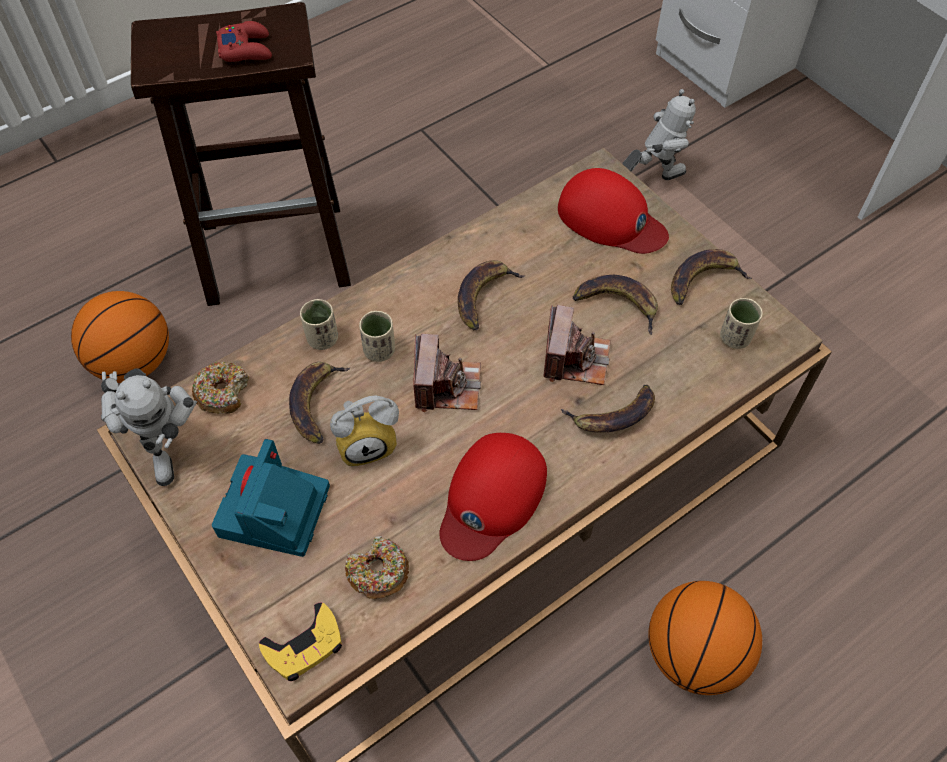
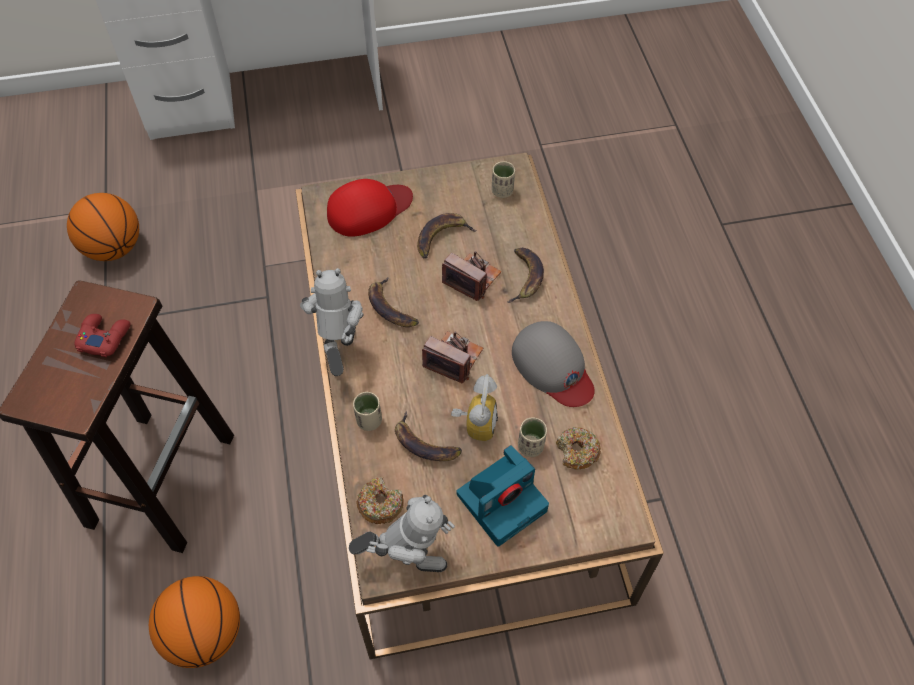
camera: 65 degrees left, 0 degrees up
camera [212,439,330,557] -> camera turned 75 degrees counterclockwise [456,445,549,547]
yellow game controller [259,603,342,681] -> none
beige cup [359,311,395,362] -> beige cup moved to [518,417,547,457]
red cap [439,433,547,561] -> grey cap [512,321,595,407]
toy robot [622,89,696,180] -> toy robot moved to [300,268,363,376]
basketball [649,581,762,695] -> basketball moved to [67,193,139,261]
banana [671,249,752,305] -> none

